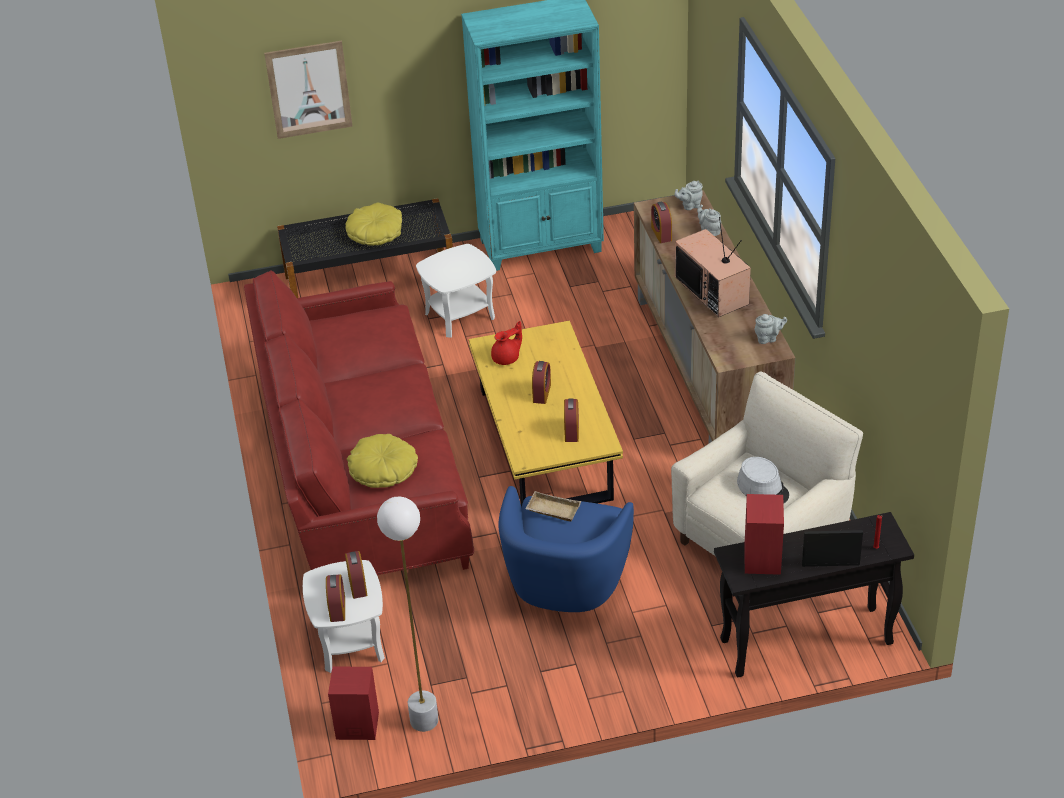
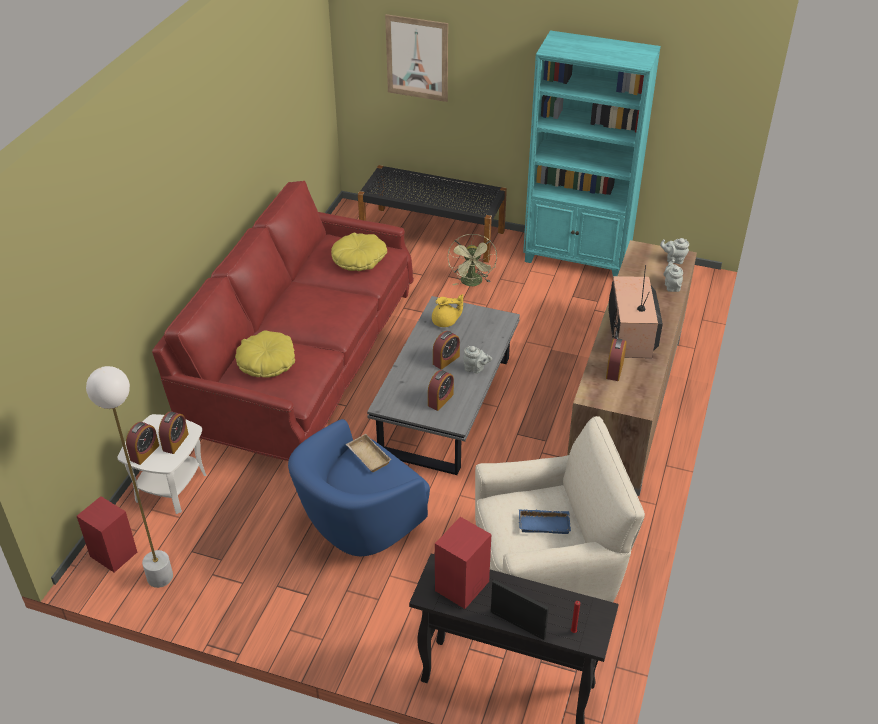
camera: 30 degrees right, 0 degrees up
yellow pillow [345,203,402,246] -> yellow pillow moved to [331,232,387,271]
white side table [416,244,496,338] -> green fan [447,234,497,286]
yellow coffee table [469,321,623,508] -> grey coffee table [367,296,520,475]
red teapot [491,321,522,365] -> yellow teapot [432,294,463,327]
alarm clock [651,202,672,243] -> alarm clock moved to [606,338,627,381]
grey hat [737,457,789,504] -> blue tray [519,509,571,534]
grey teapot [755,314,787,344] -> grey teapot moved to [463,346,492,373]

